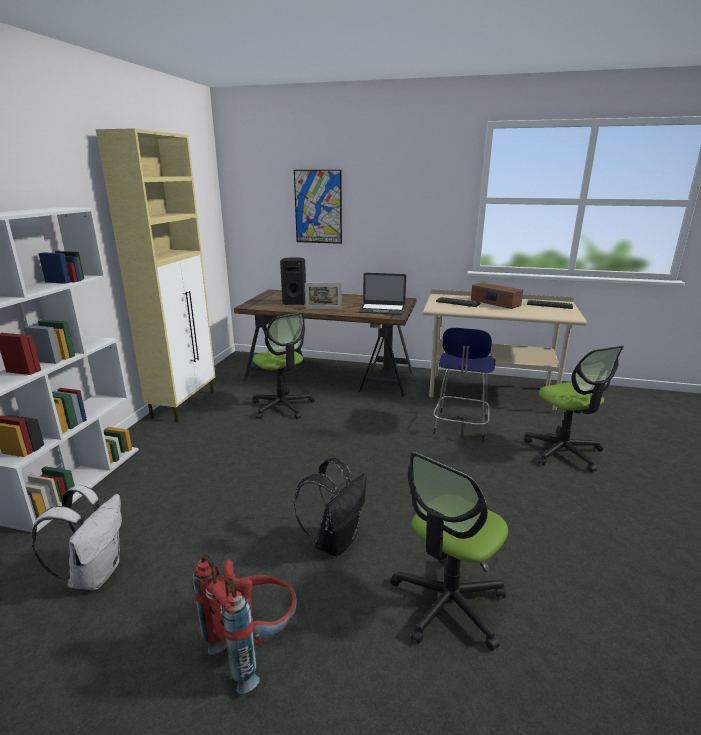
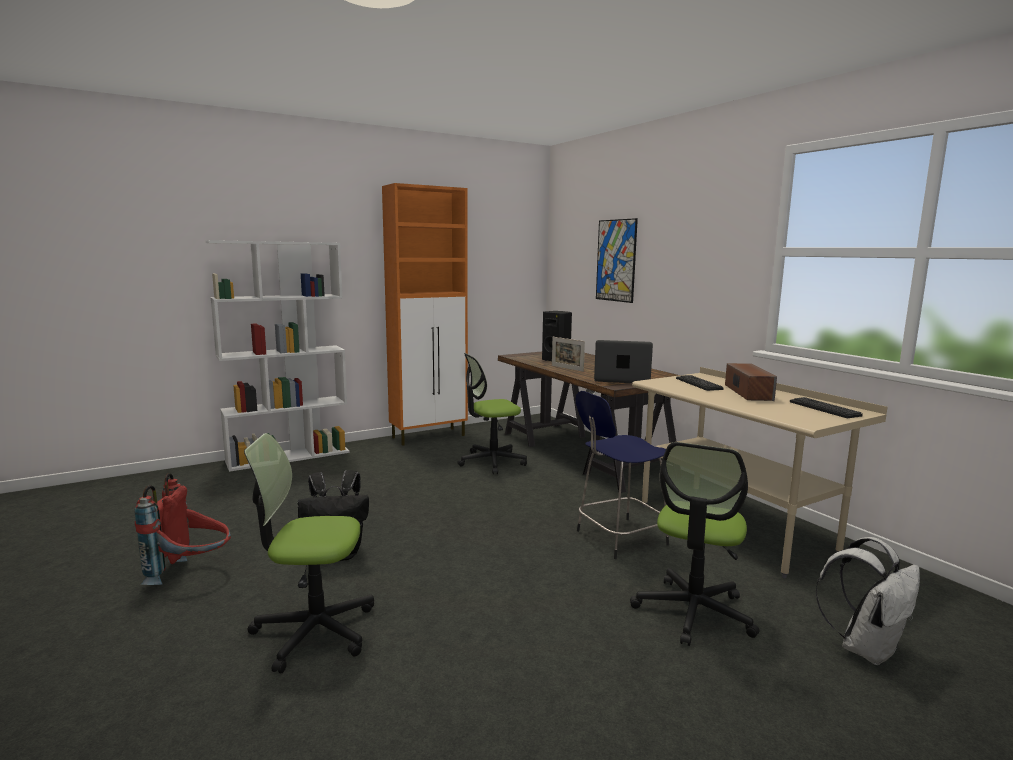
camera: 45 degrees right, 10 degrees down
white backpack [32,485,122,590] -> white backpack moved to [816,537,920,665]
beige cabinet [96,128,215,422] -> orange cabinet [382,183,468,446]
office chair [253,312,315,419] -> office chair turned 60 degrees clockwise [457,353,527,474]
laptop [359,273,406,315] -> laptop turned 135 degrees clockwise [594,340,653,383]

